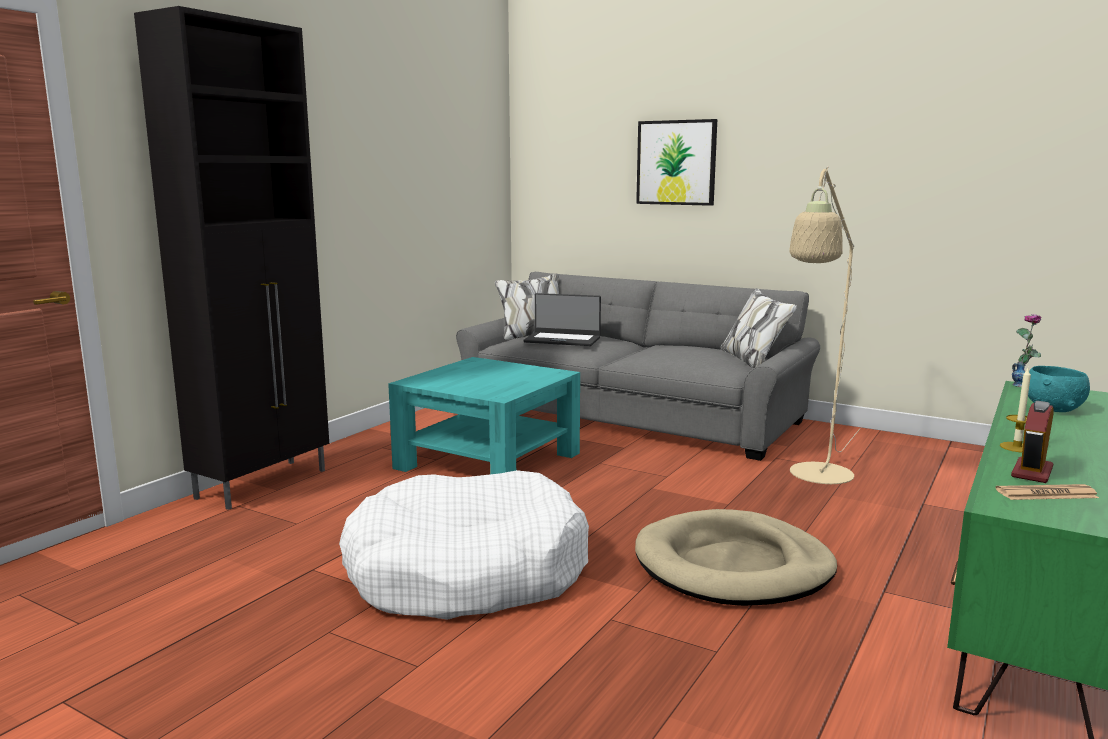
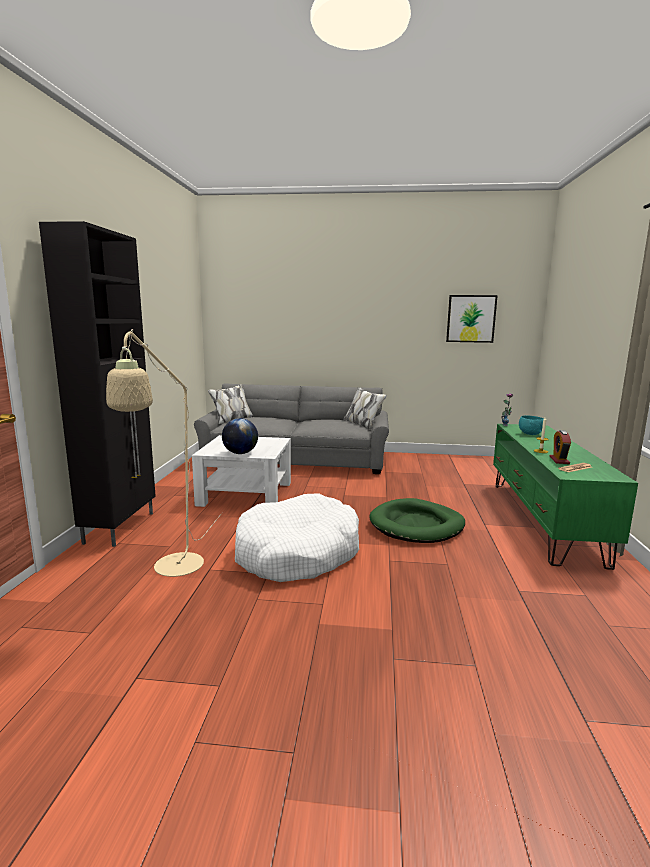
camera: 25 degrees left, 0 degrees up
turquoise coffee table [388,357,580,474] -> white coffee table [192,435,291,507]
laptop [524,293,601,346] -> none
beige dog bed [635,509,837,606] -> green dog bed [369,498,465,543]
picture [636,119,717,206] -> picture moved to [446,295,498,343]
beige floor lamp [789,166,860,484] -> beige floor lamp moved to [106,329,223,577]
none -> globe [222,418,258,454]

